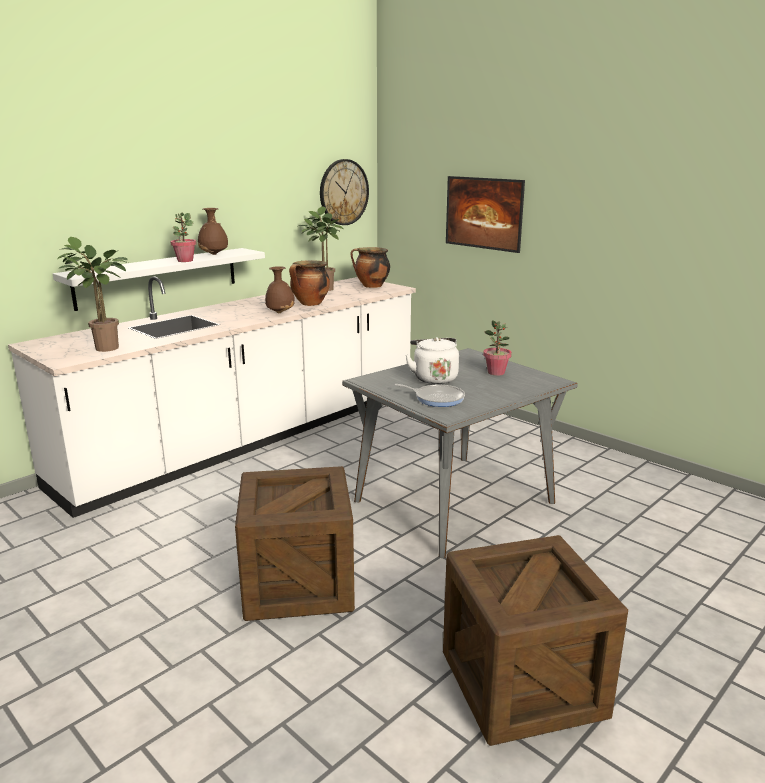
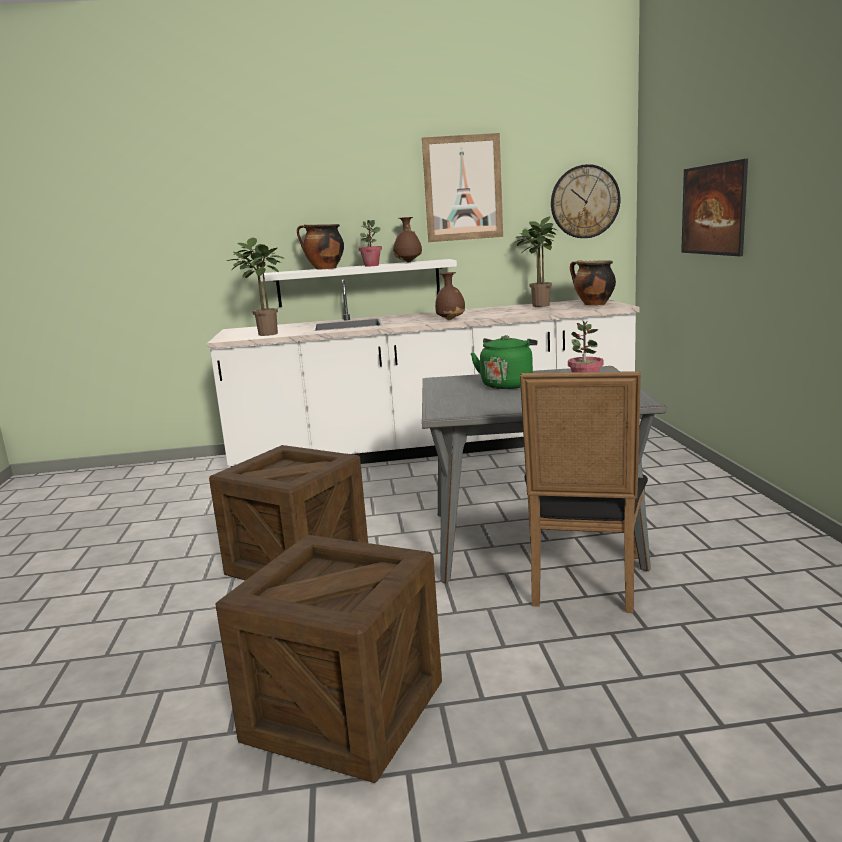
camera: 40 degrees right, 5 degrees down
cooking pot [289,260,330,306] -> cooking pot moved to [297,224,344,270]
frying pan [395,384,465,407] -> none
white kettle [406,337,459,384] -> green kettle [470,335,538,389]
none -> picture [422,133,503,242]
none -> black chair [520,371,648,613]

